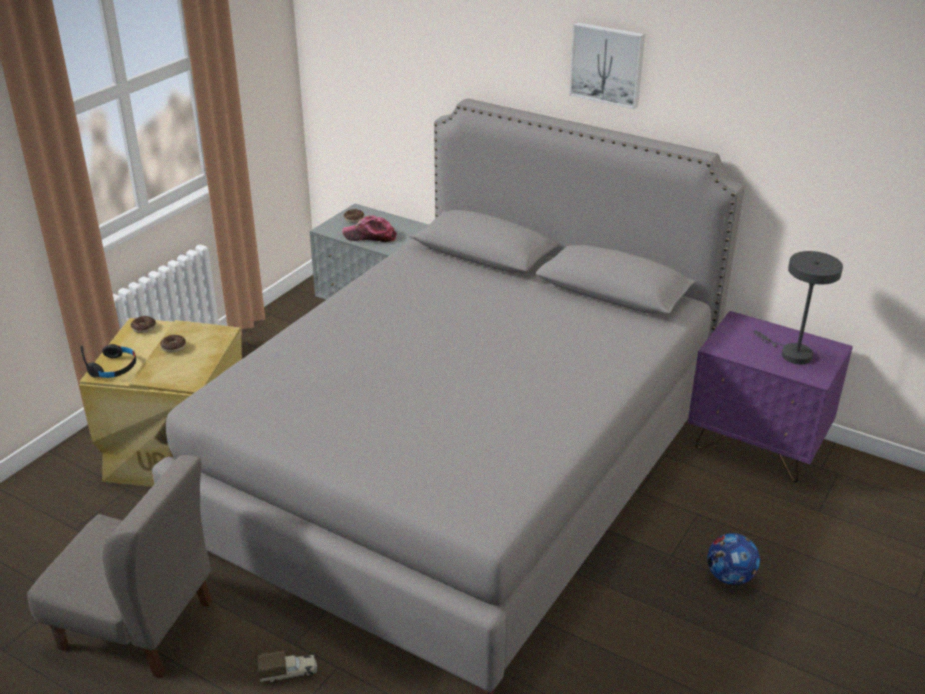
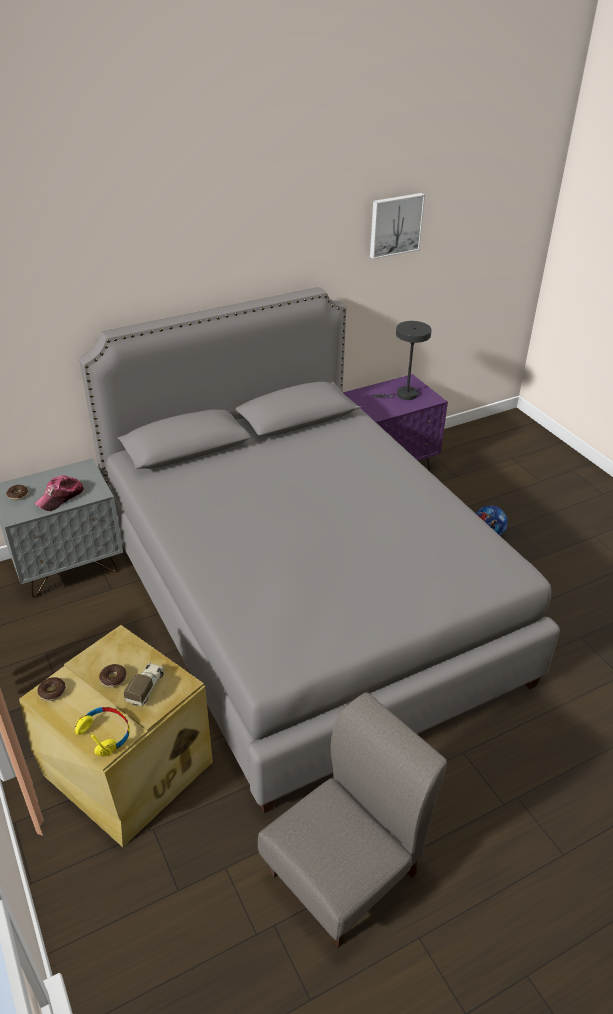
camera: 60 degrees left, 5 degrees up
black headphones [80,344,136,378] -> yellow headphones [75,707,130,756]
toy truck [258,651,317,683] -> toy truck moved to [123,662,164,706]
picture [569,22,645,109] -> picture moved to [370,193,425,259]

